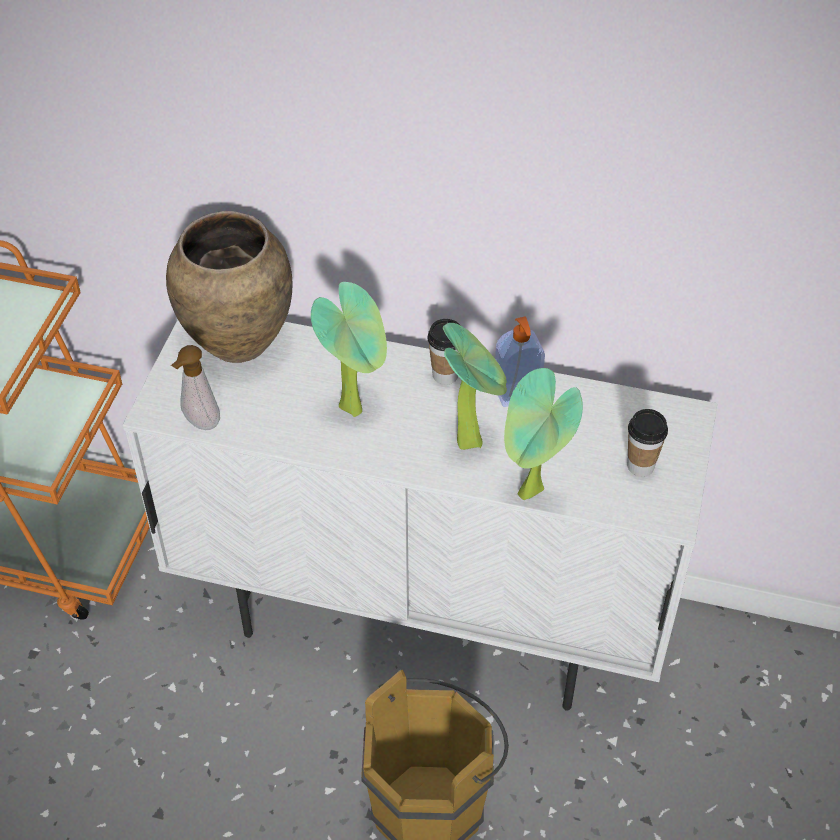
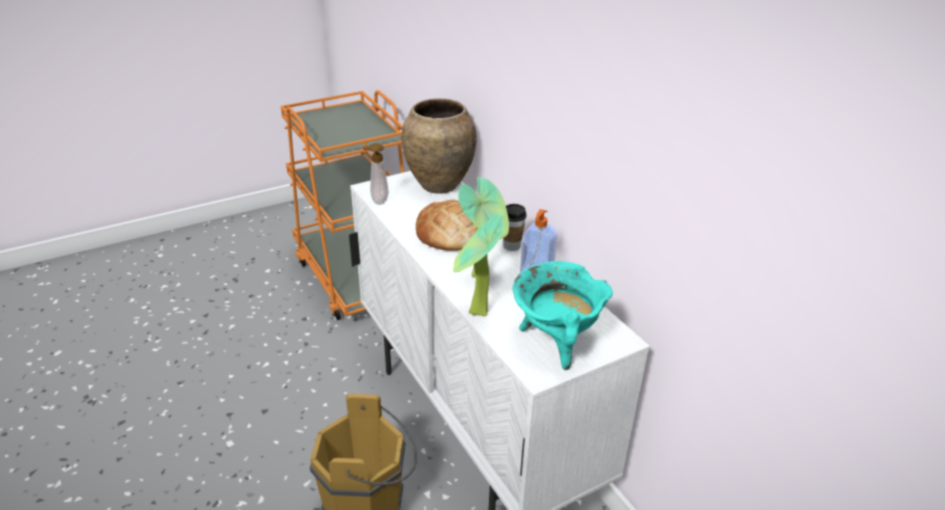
camera: 45 degrees right, 15 degrees down
potted plant [311,282,387,417] -> bread [416,199,476,251]
cup [627,409,668,477] -> turquoise cooking pot [513,261,613,370]

